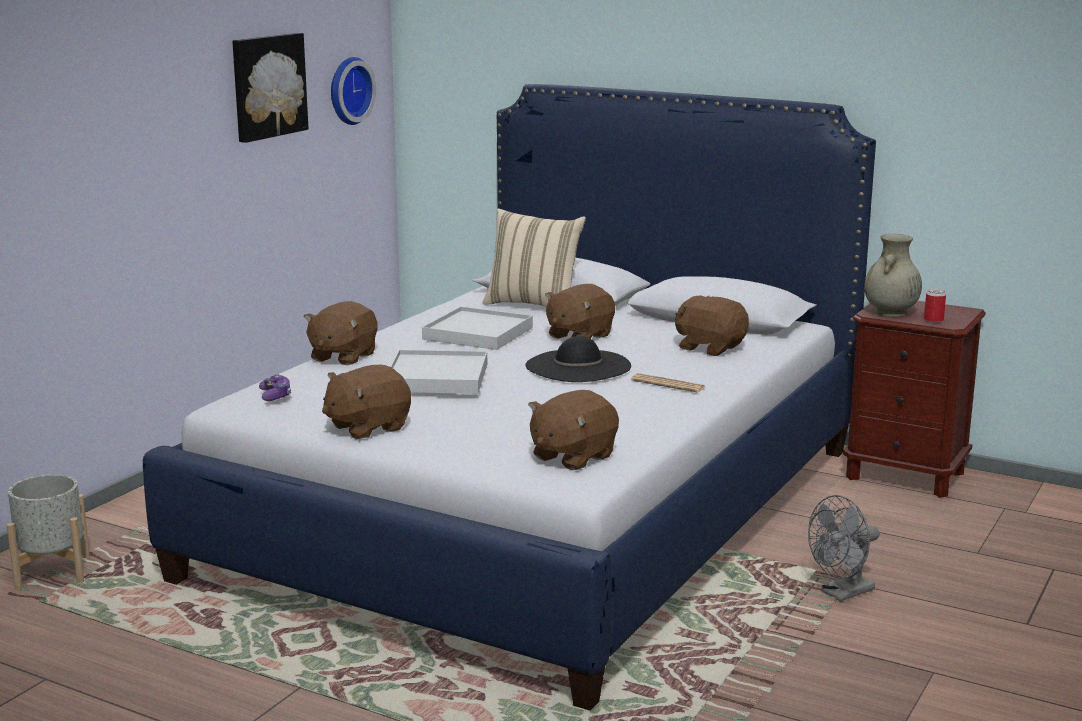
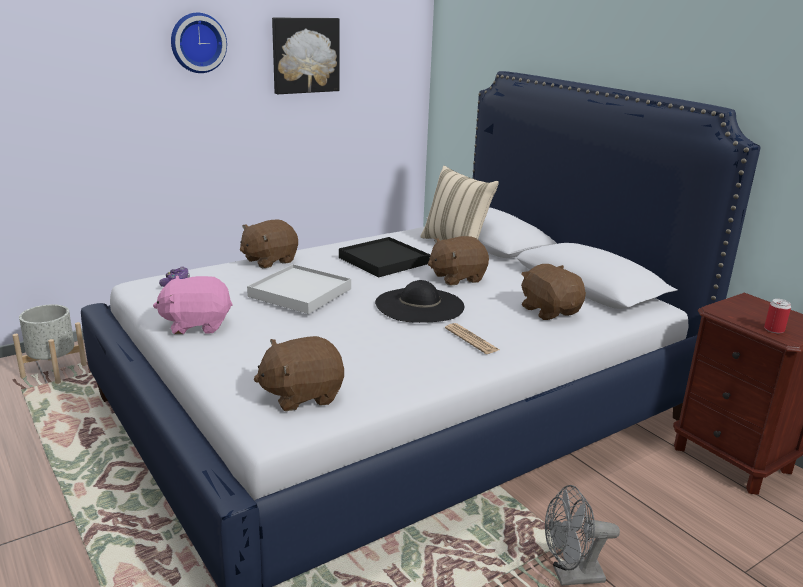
camera: 25 degrees right, 5 degrees up
brown plush toy [322,365,411,439] -> pink plush toy [153,276,233,334]
wall clock [331,57,376,125] -> wall clock moved to [171,13,227,73]
white tray [422,307,533,350] -> black tray [339,237,430,278]
beige vase [864,234,922,317] -> none

